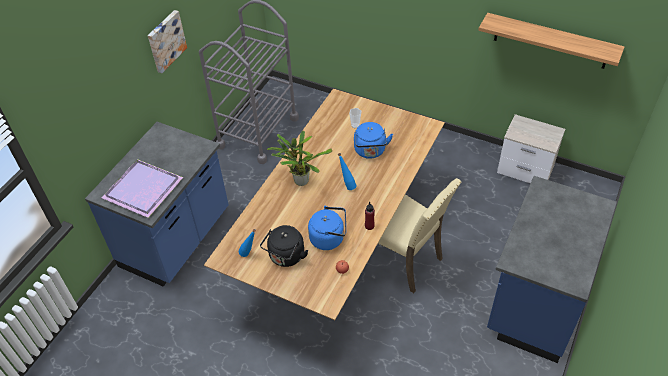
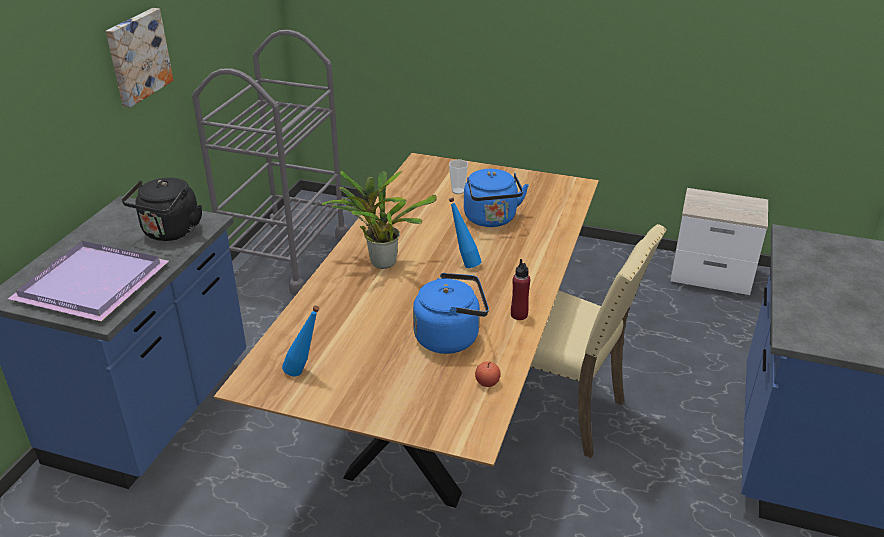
camera: 10 degrees left, 15 degrees down
black kettle [260,225,308,267] -> black kettle moved to [121,178,202,241]
shelf [478,13,625,69] -> none

